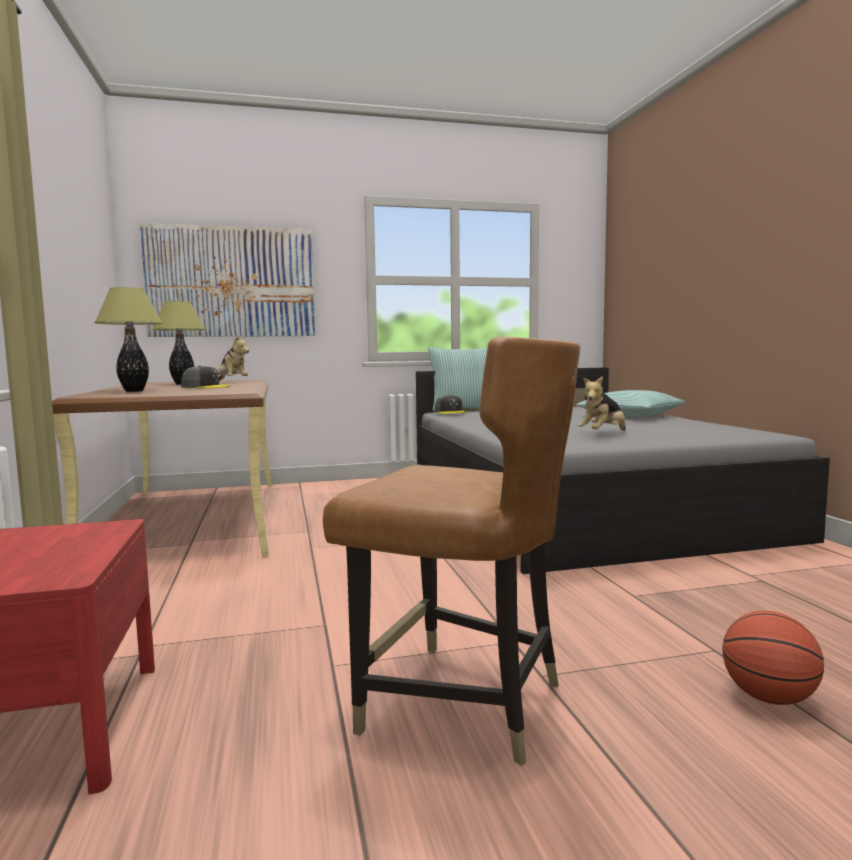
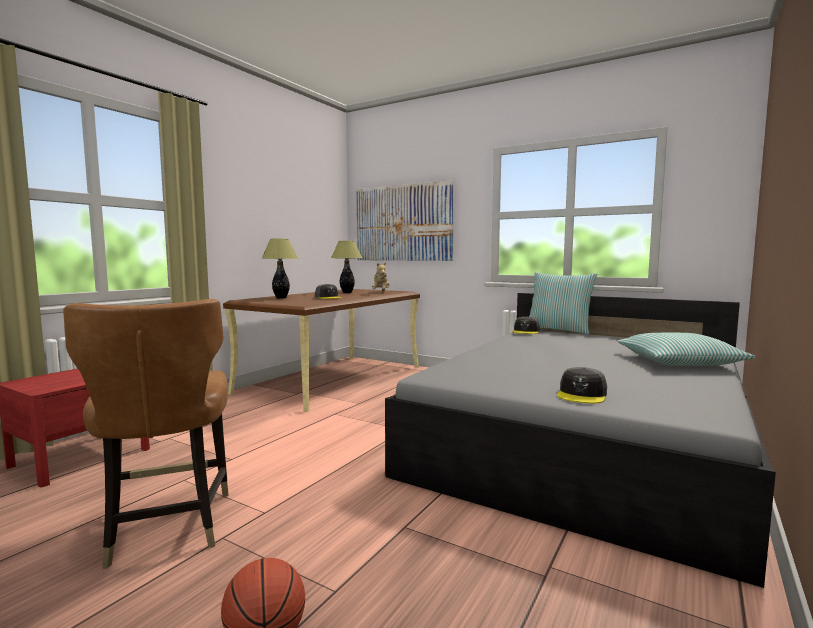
camera: 45 degrees right, 0 degrees up
plush toy [577,376,625,430] -> none
none -> grey cap [557,367,607,403]

